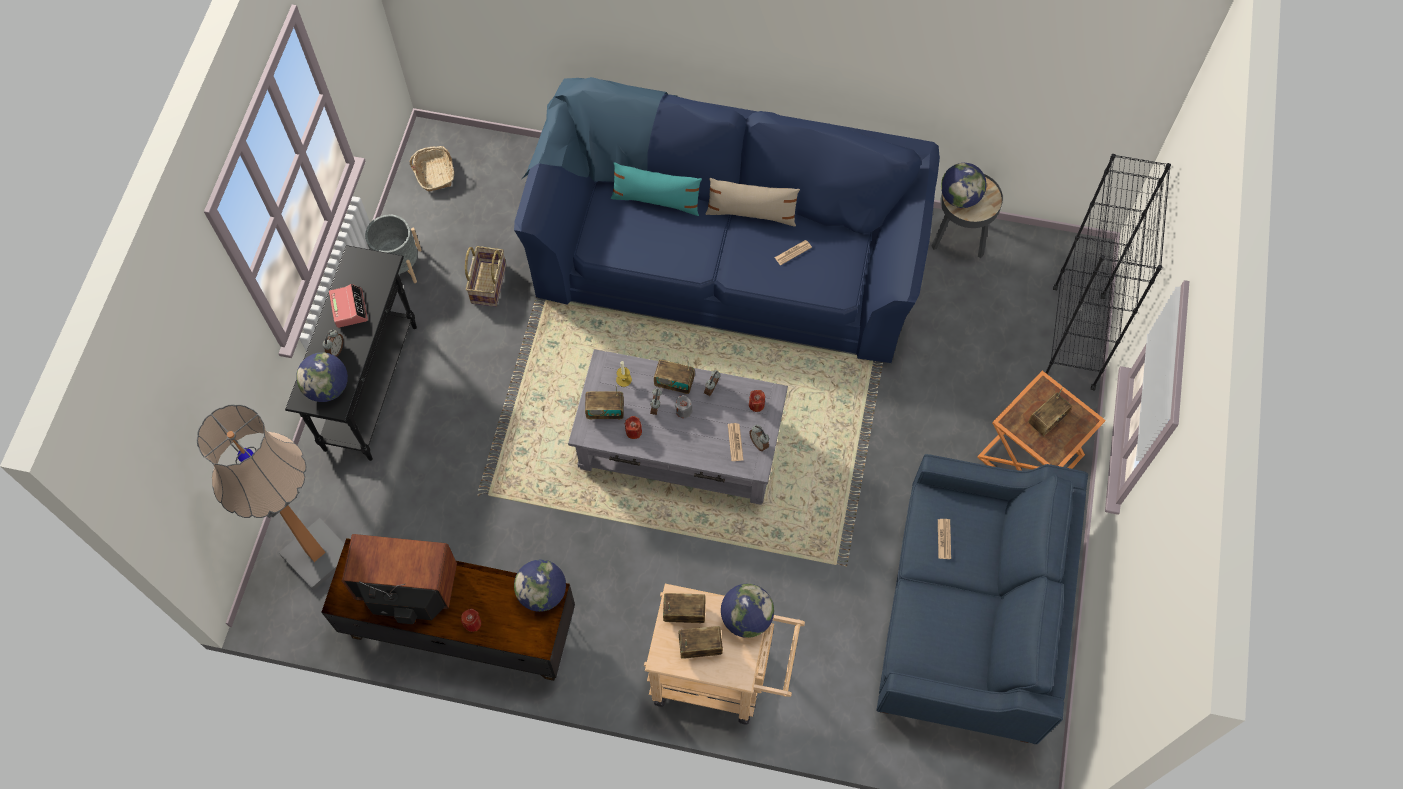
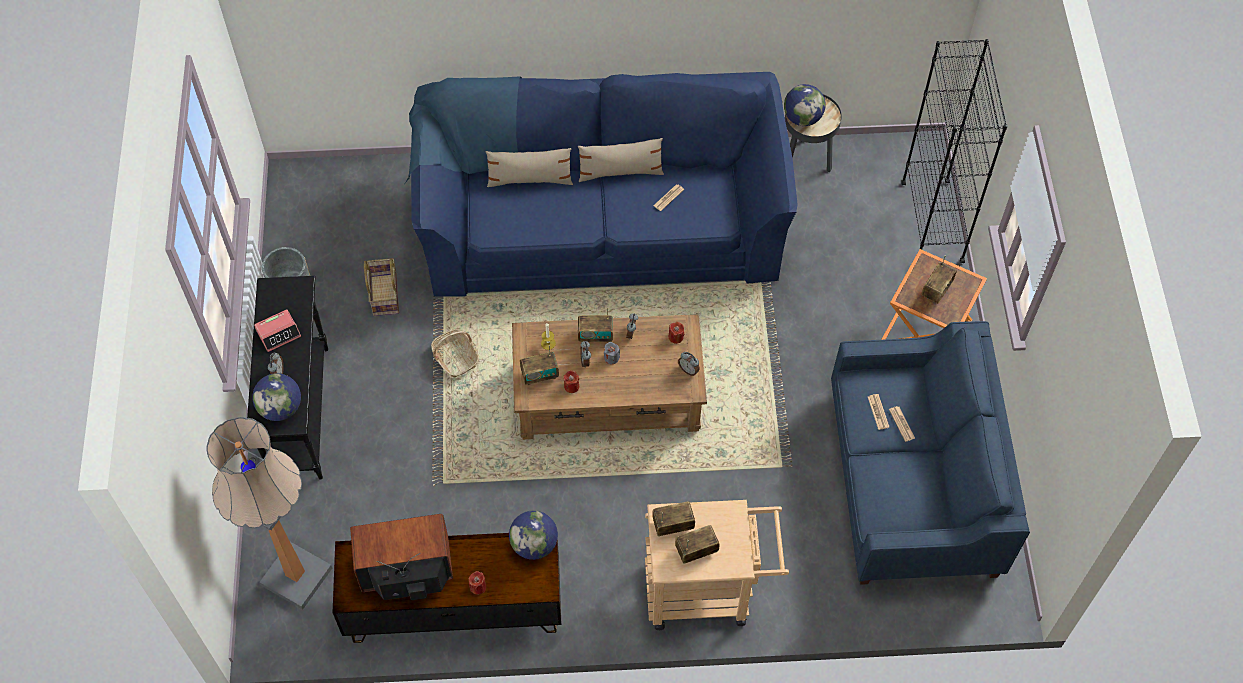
camera: 15 degrees left, 5 degrees down
alarm clock [329,284,368,328] -> alarm clock turned 90 degrees clockwise [254,309,301,352]
basket [410,146,454,192] -> basket moved to [431,329,479,377]
grey coffee table [568,349,788,505] -> brown coffee table [512,315,707,440]
turquoise pillow [611,162,702,216] -> beige pillow [486,148,573,187]
globe [721,584,774,638] -> none
newspaper [728,423,743,461] -> newspaper moved to [889,406,915,442]

